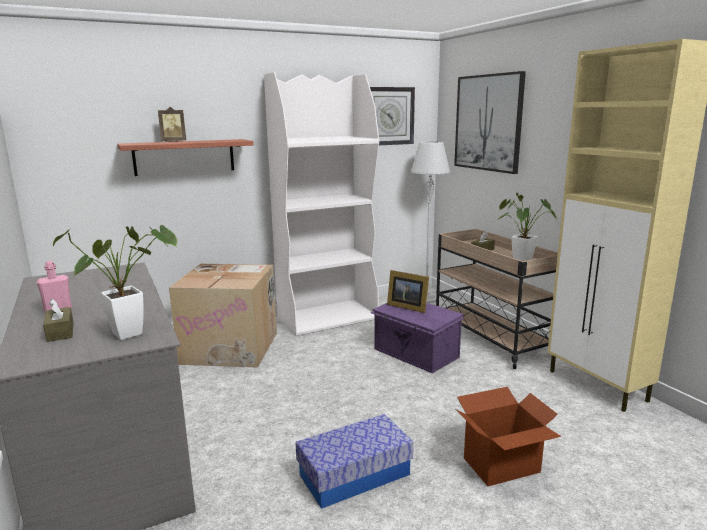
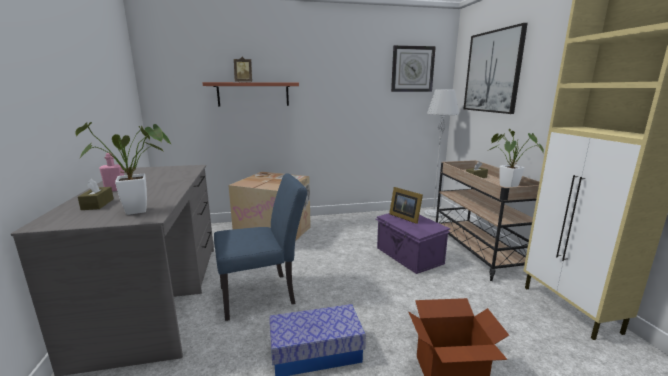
camera: 15 degrees right, 0 degrees up
white bookcase [264,72,379,336] -> none
none -> blue chair [214,173,307,321]

